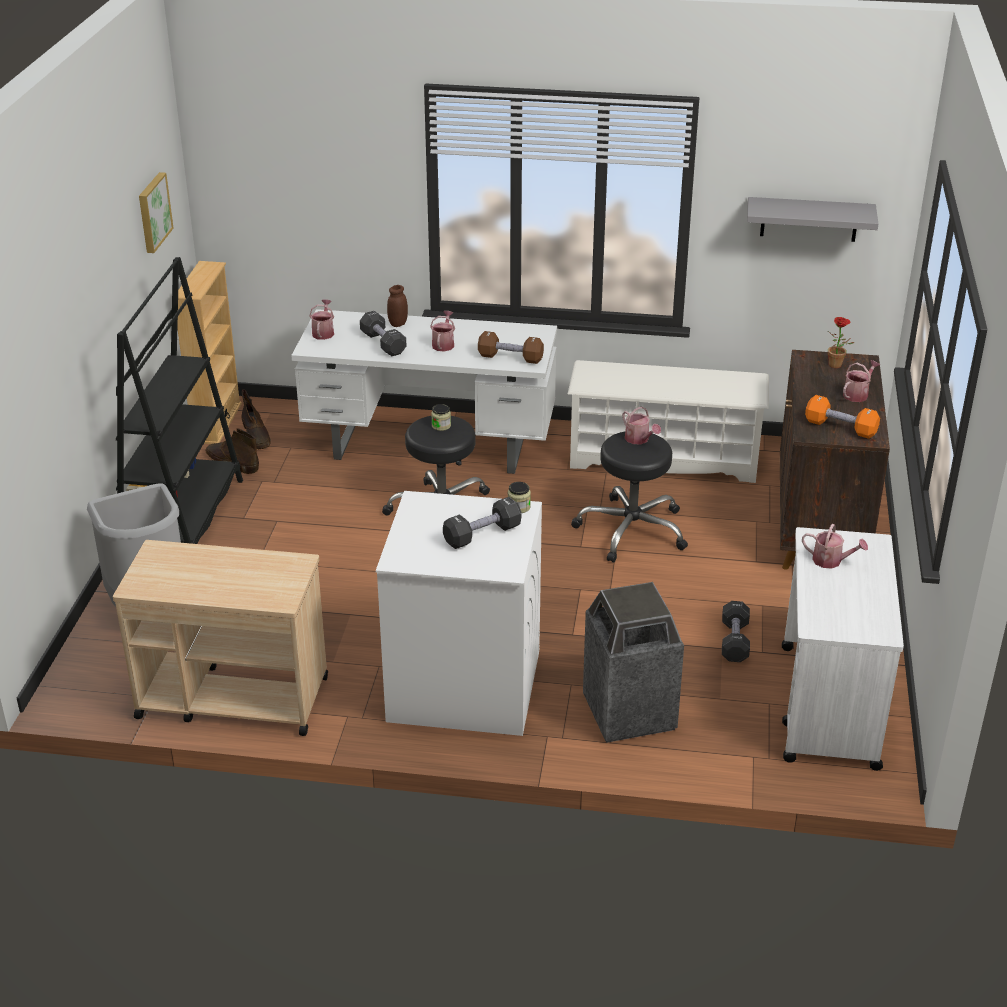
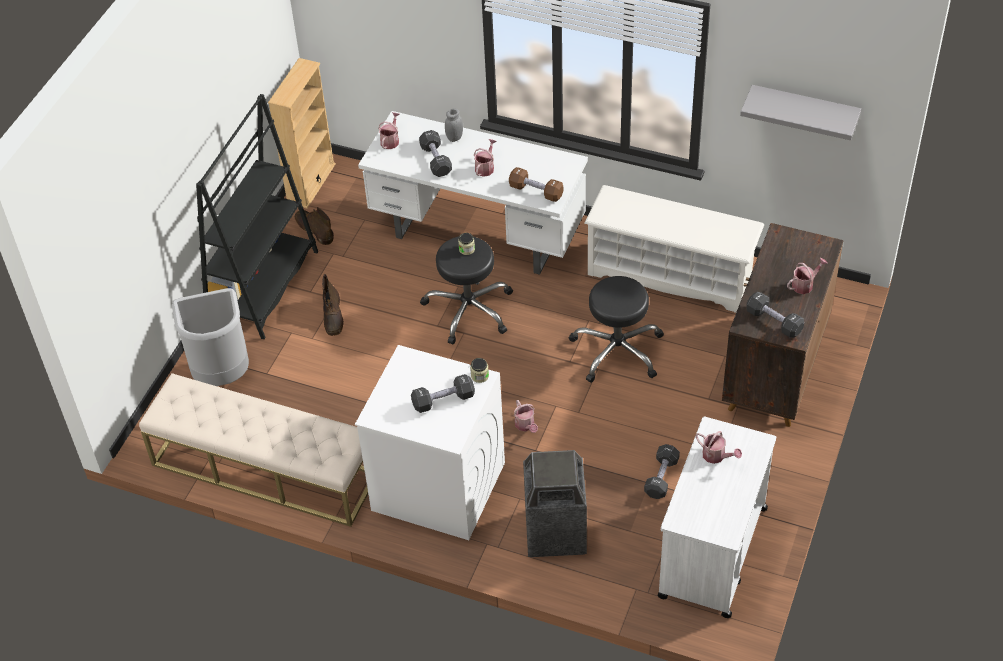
camera: 15 degrees right, 15 degrees up
beige cart [113,540,328,736] -> beige bench [139,373,368,527]
picture [139,172,174,253] -> none
brown boot [241,389,271,449] -> brown boot moved to [322,274,344,336]
brown jar [387,285,408,327] -> grey jar [445,108,463,142]
watering can [622,407,661,444] -> watering can moved to [514,400,538,433]
orange dumbbell [805,395,880,439] -> black dumbbell [746,292,804,338]
potted plant [828,317,854,368] -> none

